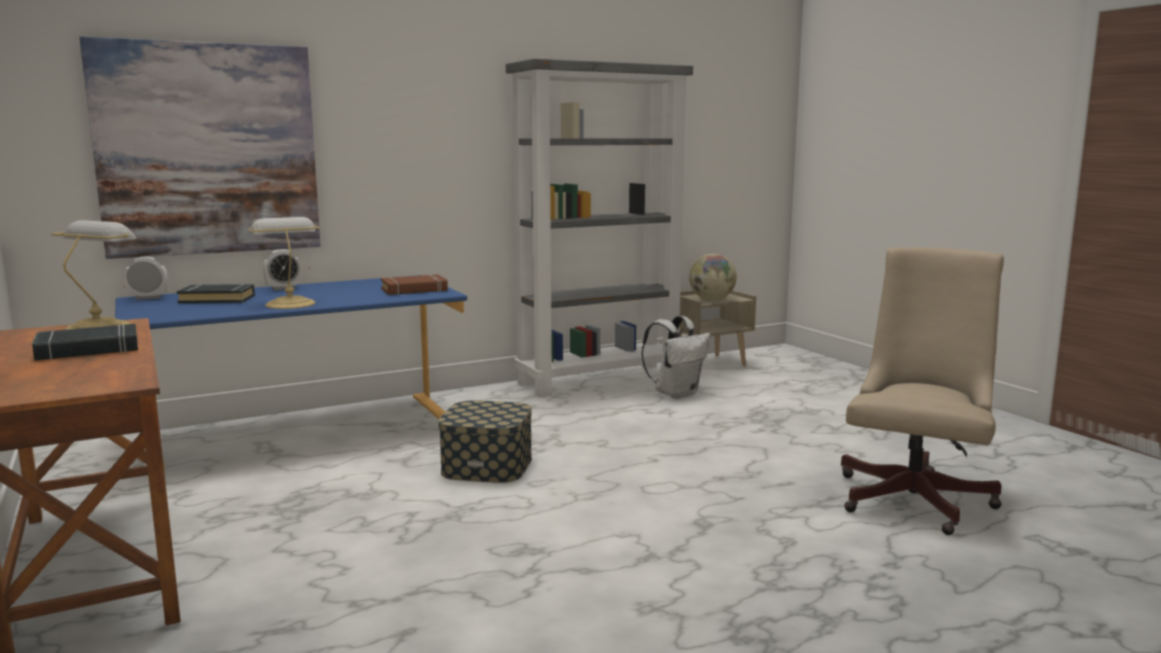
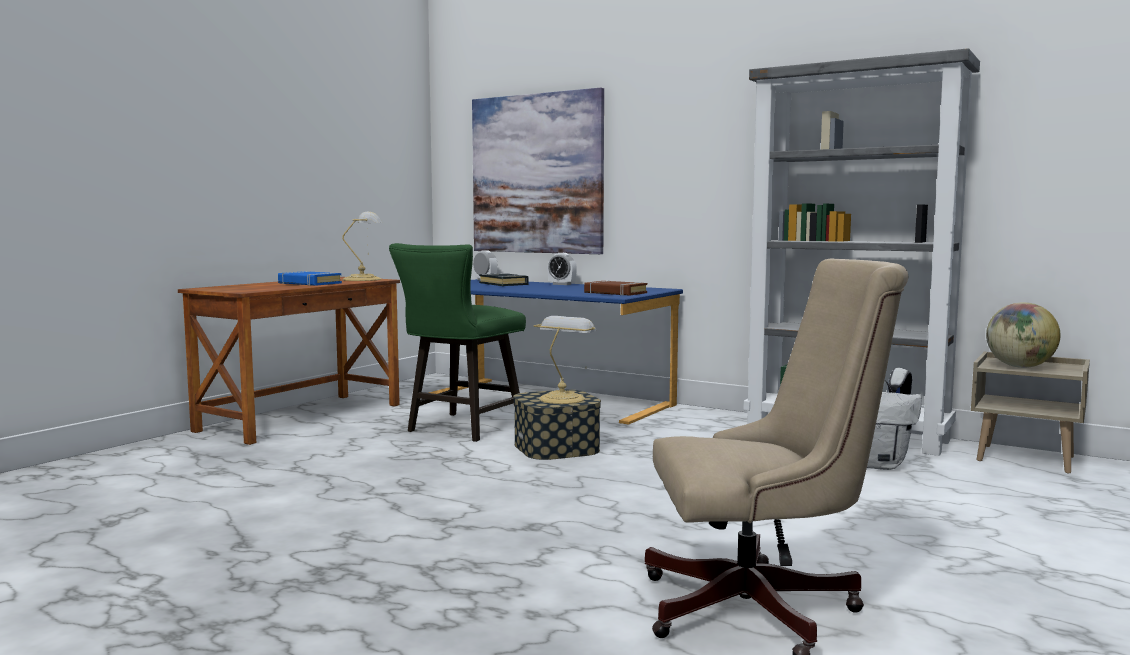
camera: 60 degrees right, 5 degrees down
black book [32,324,138,361] -> blue book [278,271,342,286]
table lamp [248,217,320,309] -> table lamp moved to [533,316,597,404]
none -> green stool [389,243,526,442]

